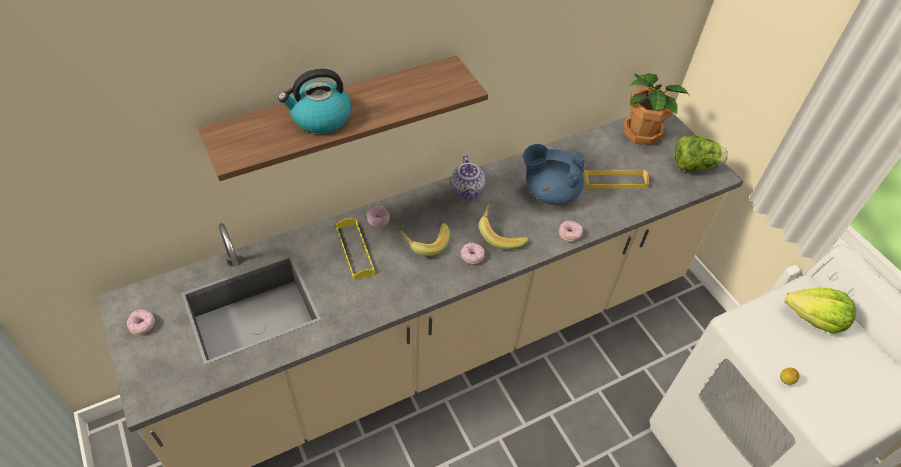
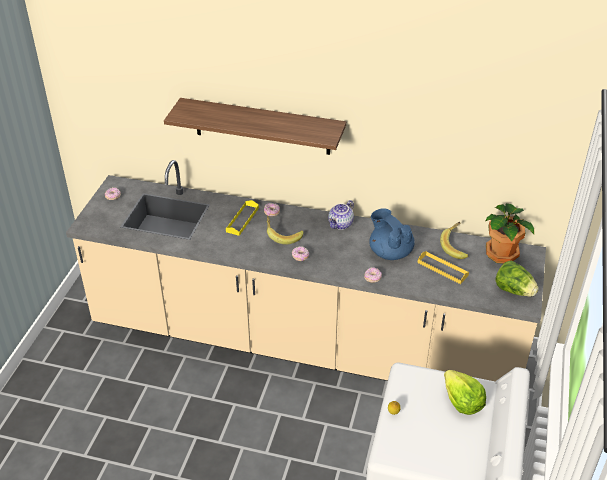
camera: 45 degrees right, 10 degrees down
kettle [278,69,351,134] -> none
banana [479,200,529,250] -> banana moved to [440,222,468,259]

